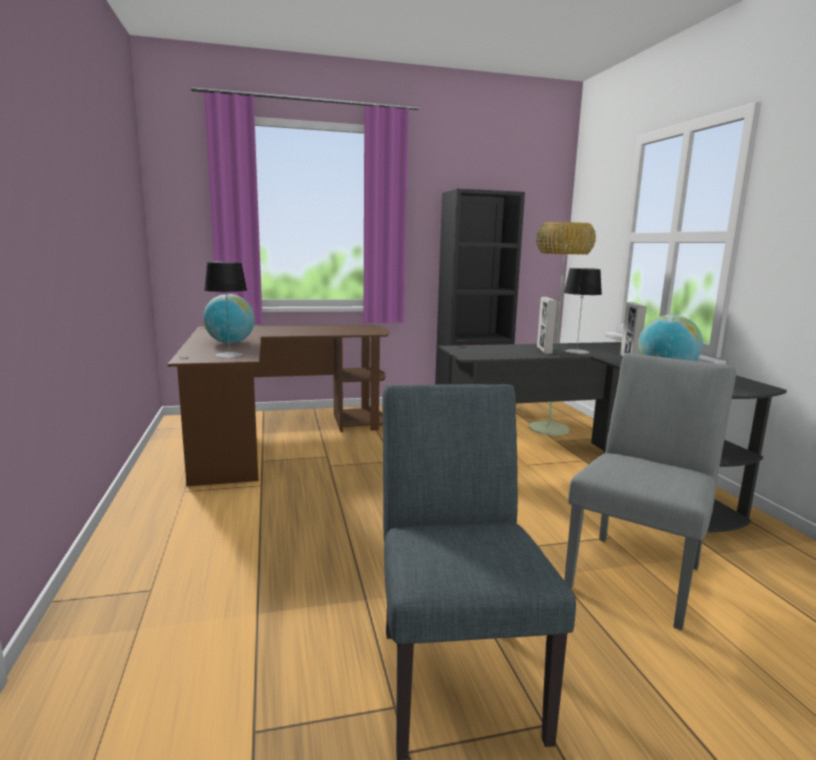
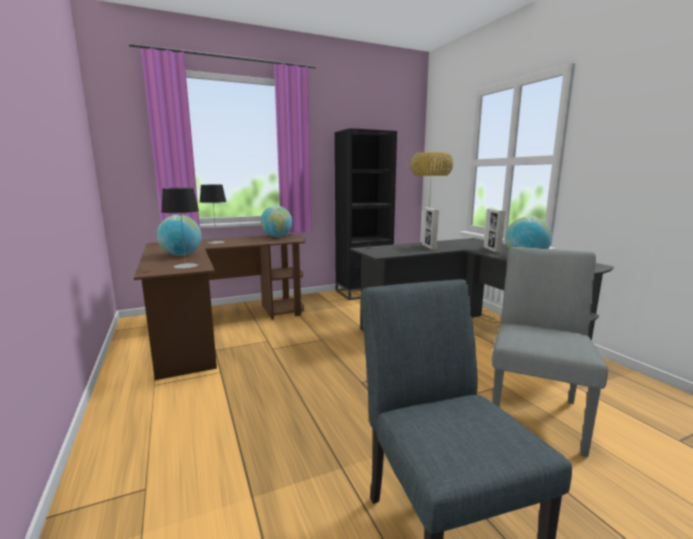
camera: 10 degrees left, 0 degrees up
table lamp [564,268,602,354] -> table lamp moved to [200,185,226,244]
none -> globe [261,206,292,237]

